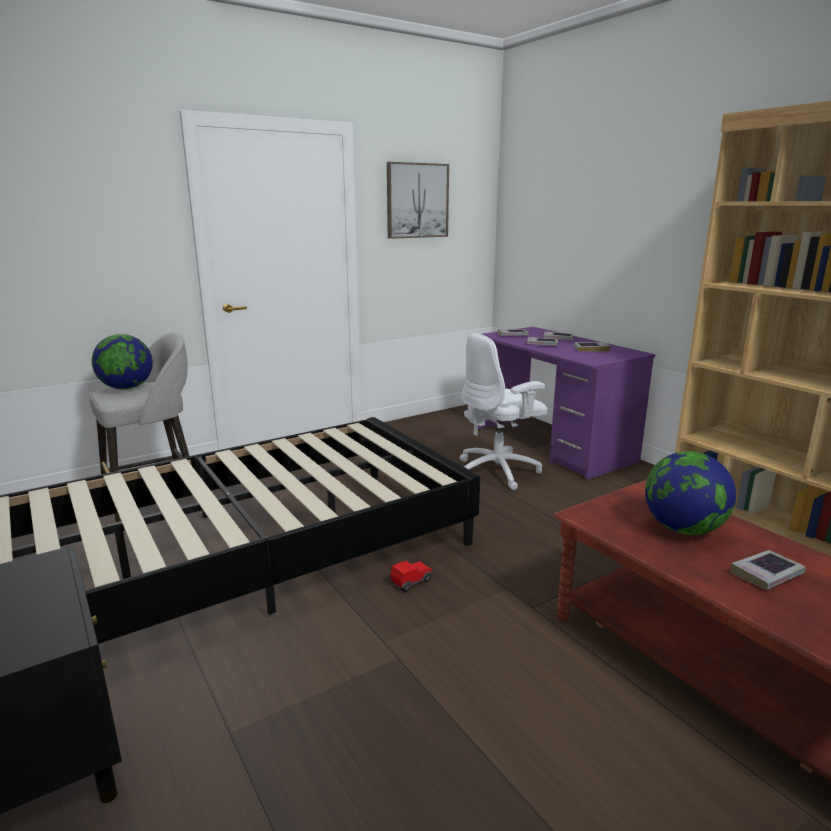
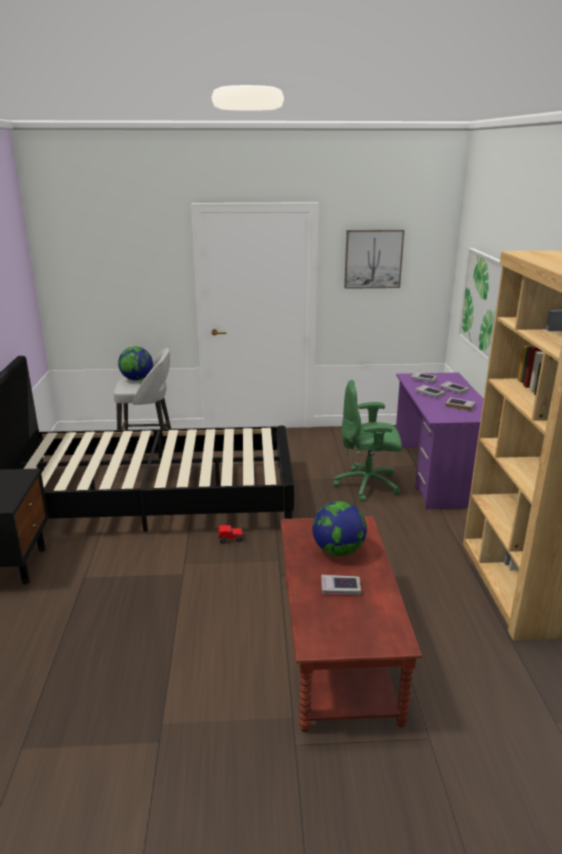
camera: 30 degrees right, 5 degrees up
white office chair [460,333,548,490] -> green office chair [334,380,402,502]
none -> picture [458,248,502,363]

